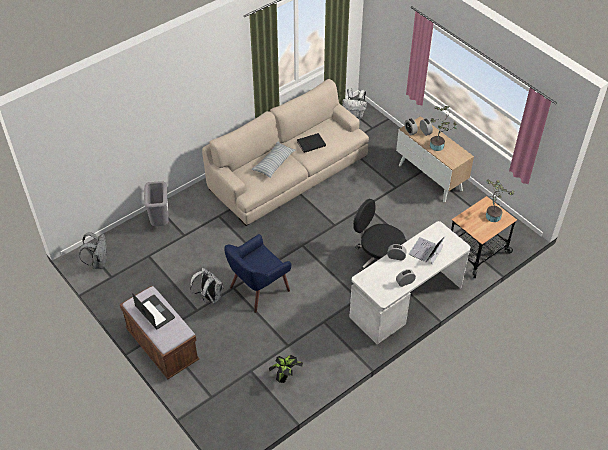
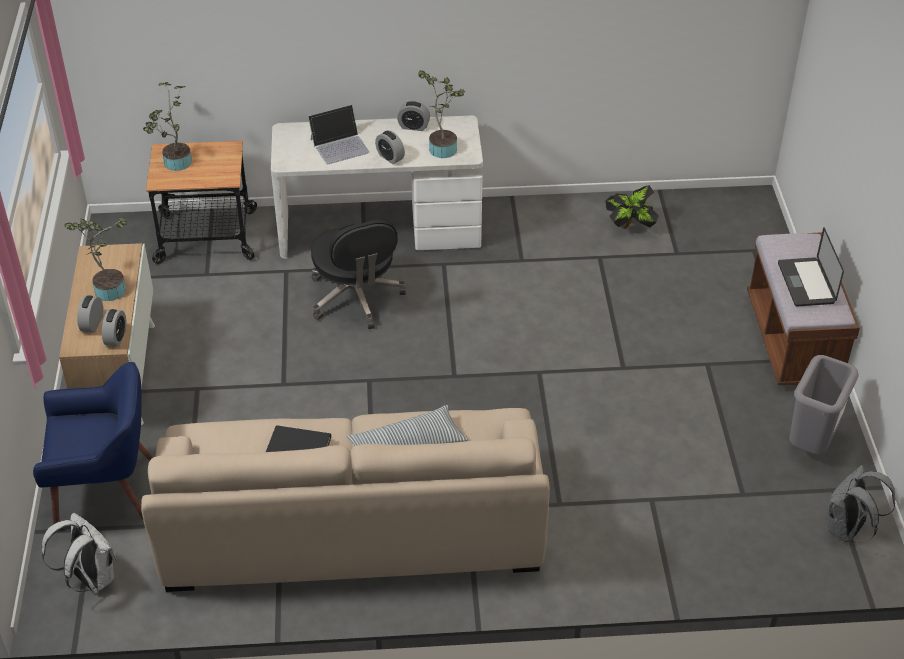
camera: 145 degrees left, 5 degrees down
grey trash can [144,181,168,226] -> grey trash can moved to [789,355,859,454]
white backpack [190,268,224,303] -> none
blue armchair [224,234,291,313] -> blue armchair moved to [33,362,153,532]
none -> potted plant [418,70,465,158]

